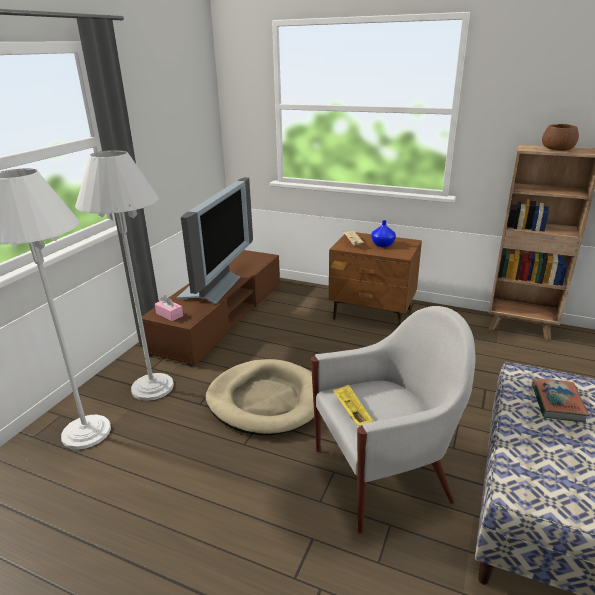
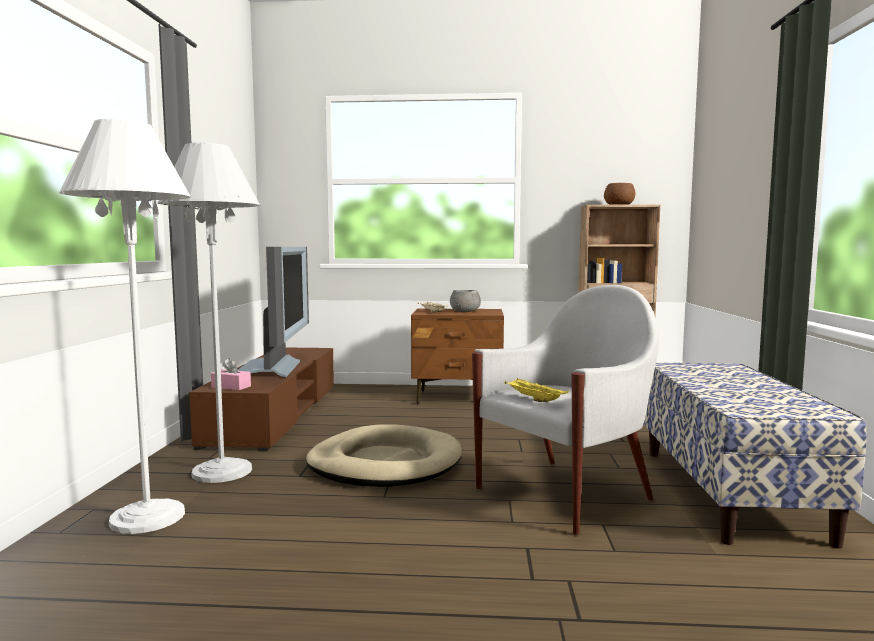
camera: 20 degrees left, 20 degrees down
blue vase [371,220,396,247] -> grey bowl [450,290,481,312]
book [532,378,589,422] -> none

